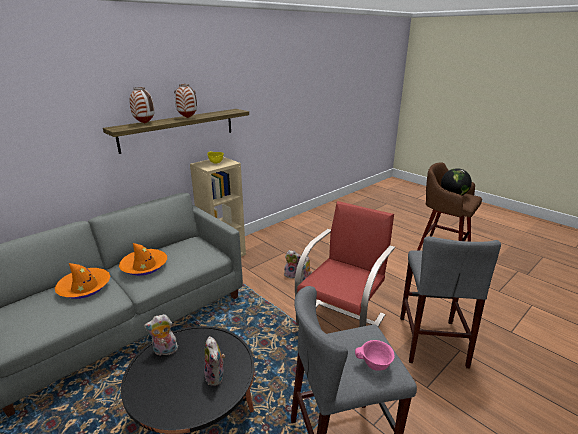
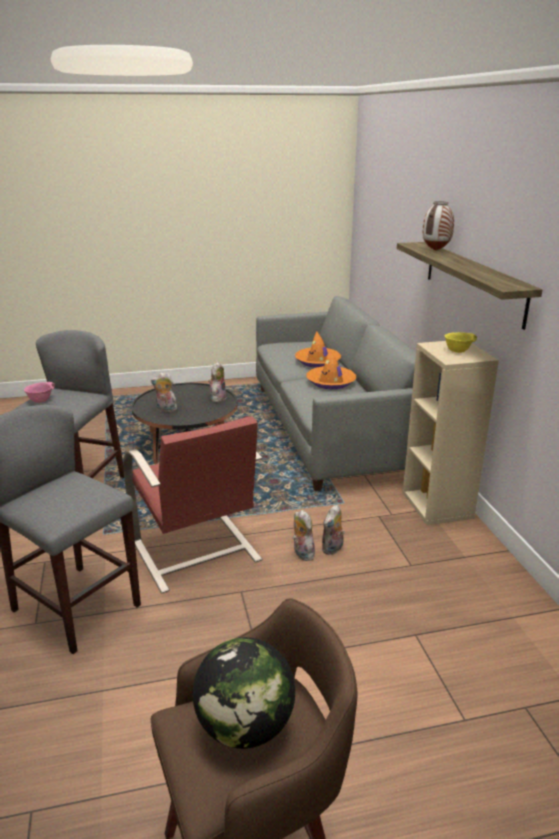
camera: 120 degrees right, 0 degrees up
vase [174,84,197,118] -> none

